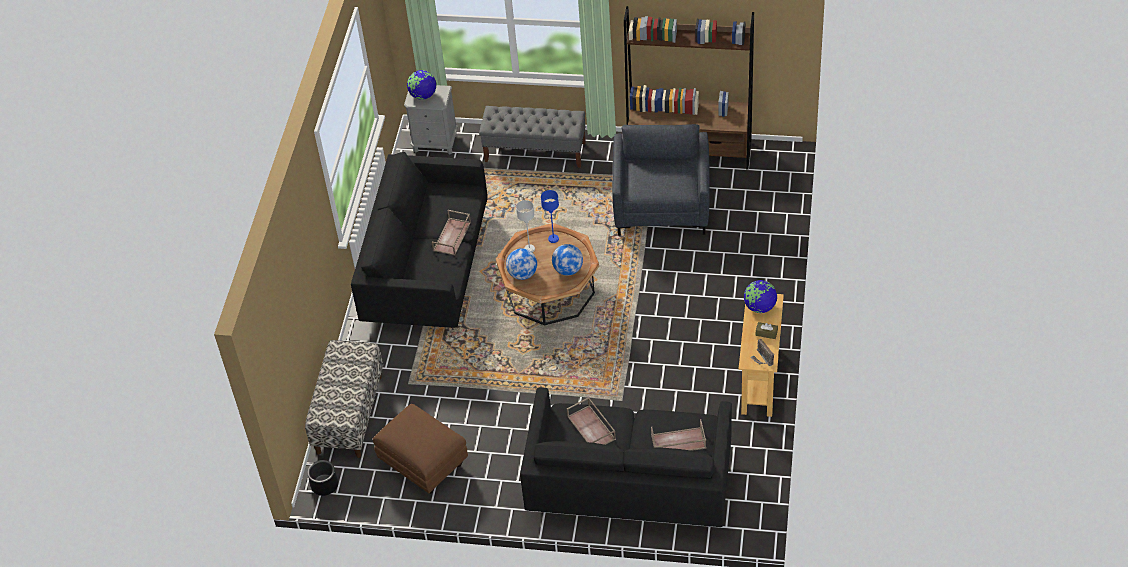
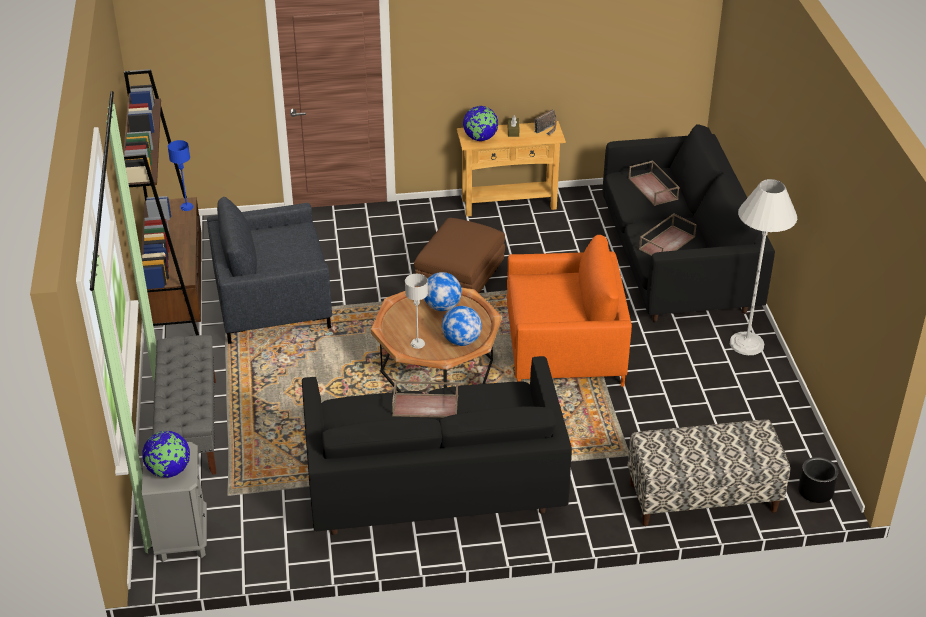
camera: 110 degrees left, 10 degrees down
brown ottoman [373,404,468,494] -> brown ottoman moved to [414,218,505,293]
blue table lamp [541,190,559,243] -> blue table lamp moved to [168,140,194,211]
none -> orange armchair [507,235,632,387]
none -> white floor lamp [730,179,797,355]

